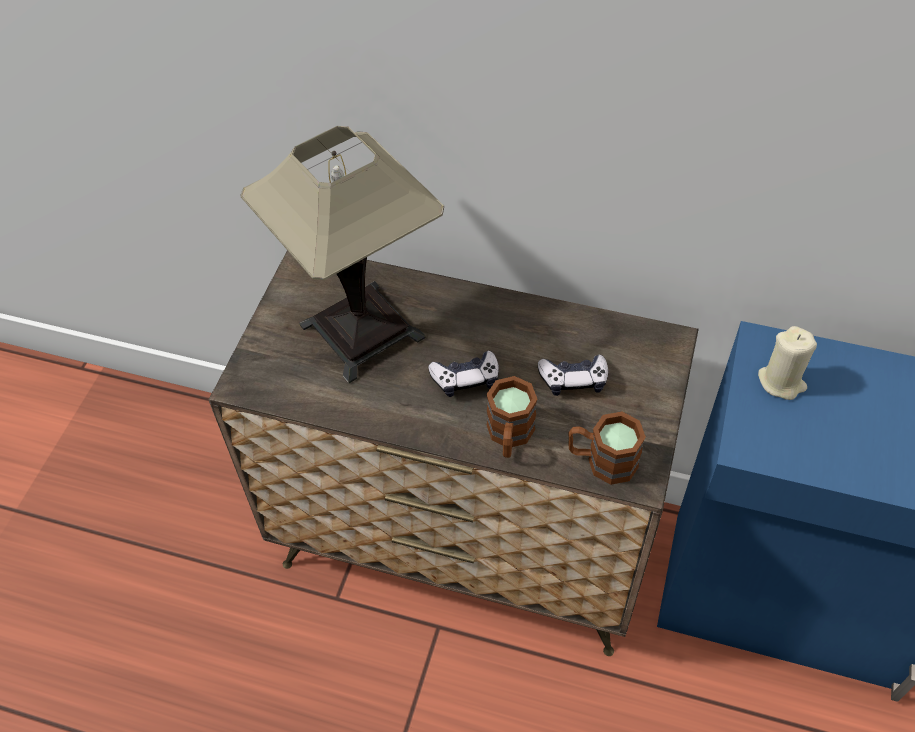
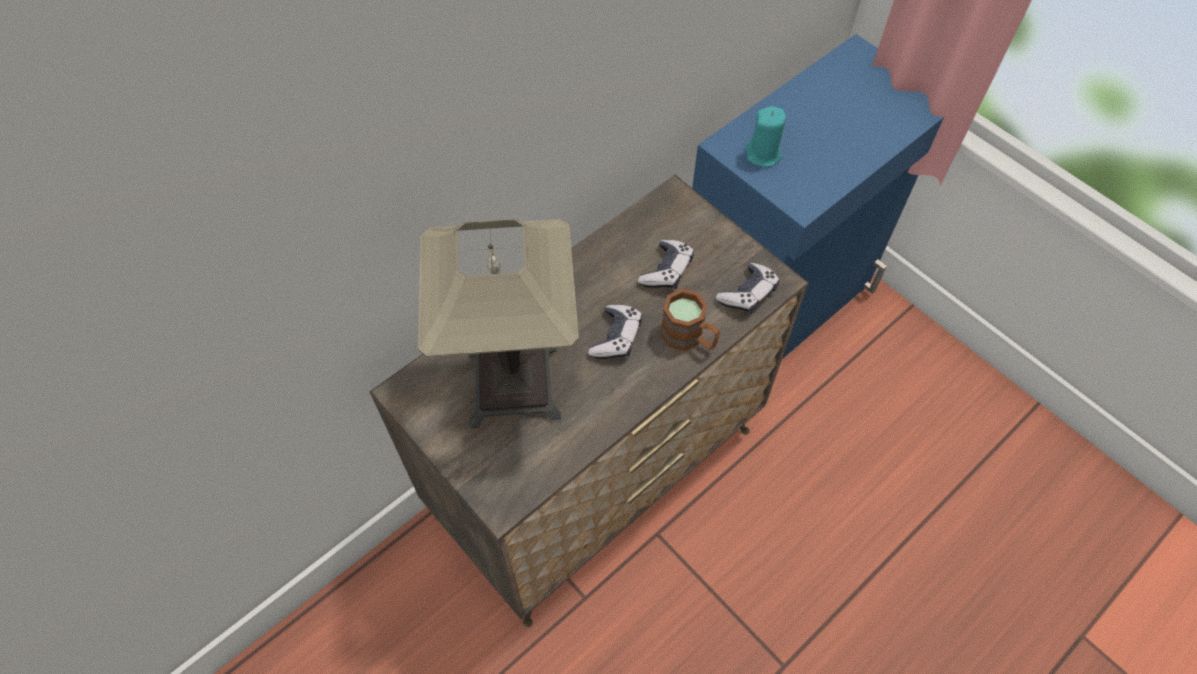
camera: 60 degrees left, 5 degrees up
brown mug [568,412,646,485] -> game controller [716,263,779,314]
beige candle [758,326,817,400] -> turquoise candle [746,106,786,167]

